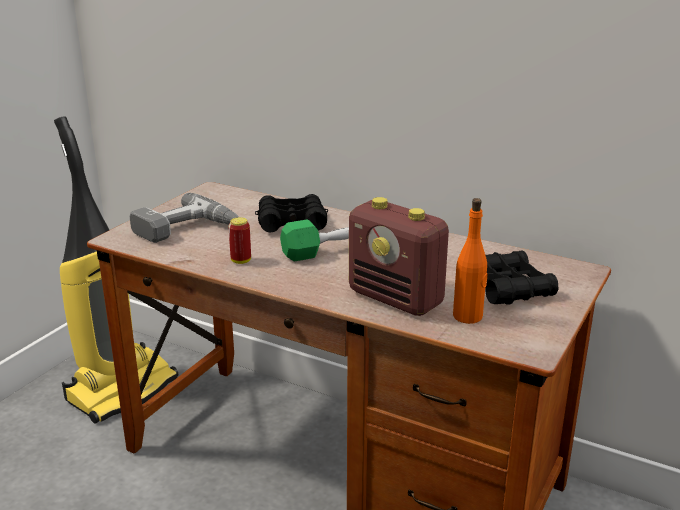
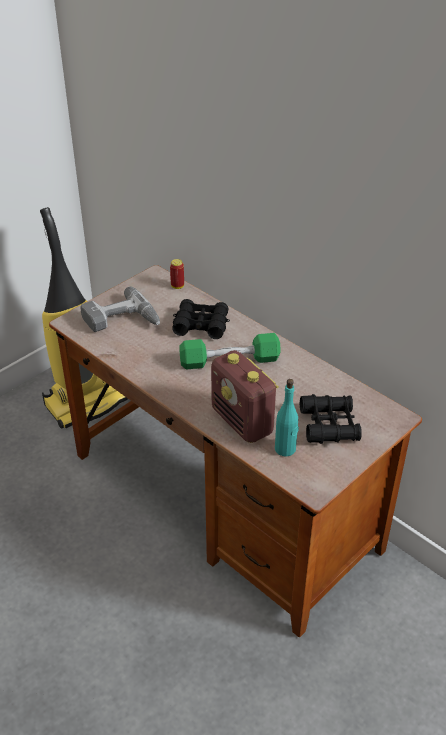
camera: 15 degrees right, 15 degrees up
can [228,217,251,264] -> can moved to [170,259,184,289]
orange bottle [453,198,488,324] -> turquoise bottle [275,379,299,456]

